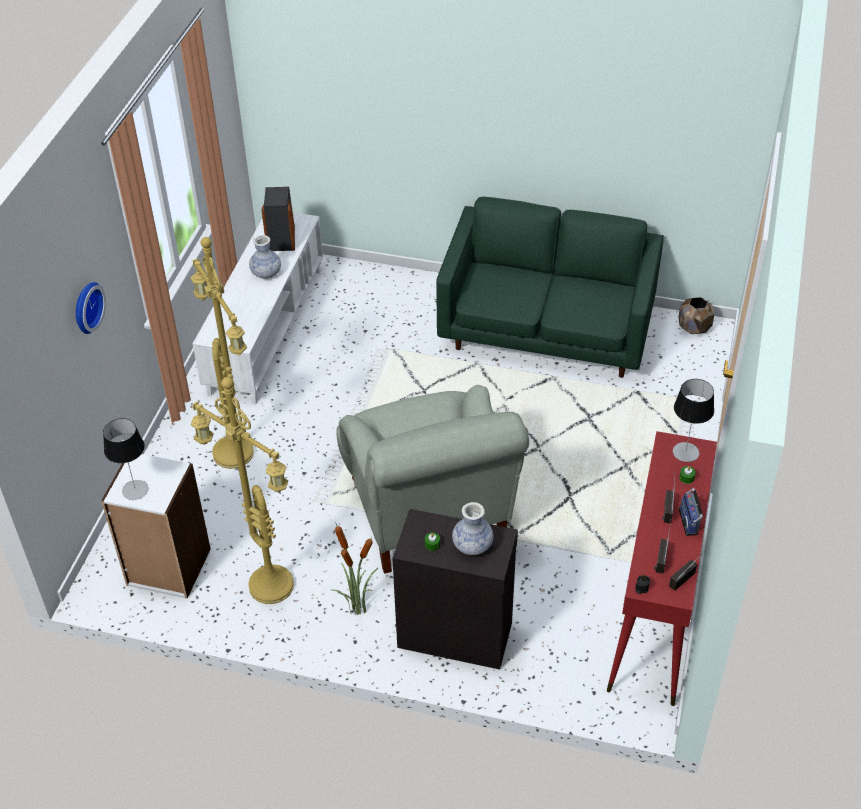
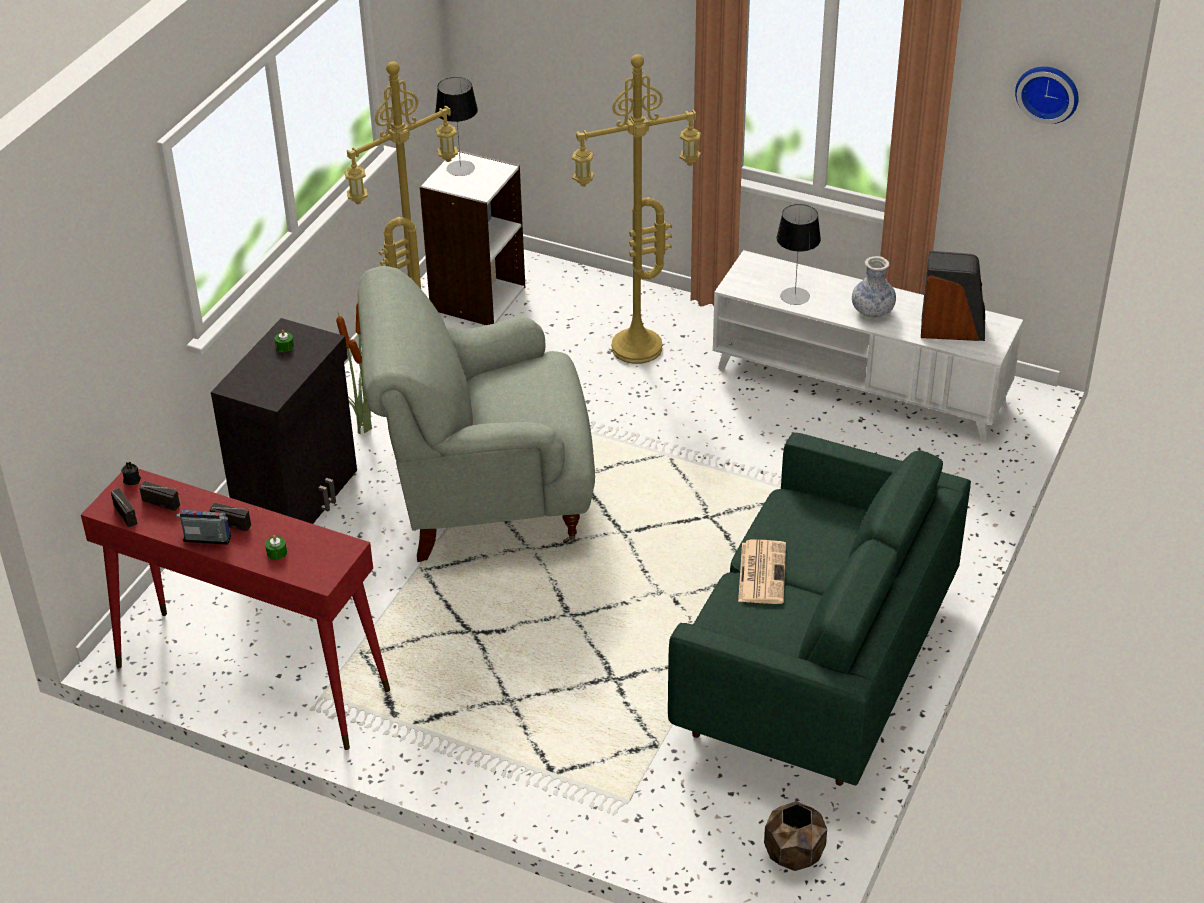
camera: 100 degrees right, 5 degrees down
wall clock [76,282,106,334] -> wall clock moved to [1015,66,1079,124]
vase [452,502,493,555] -> none
table lamp [673,379,714,462] -> table lamp moved to [776,204,821,305]
none -> newspaper [738,540,786,604]

